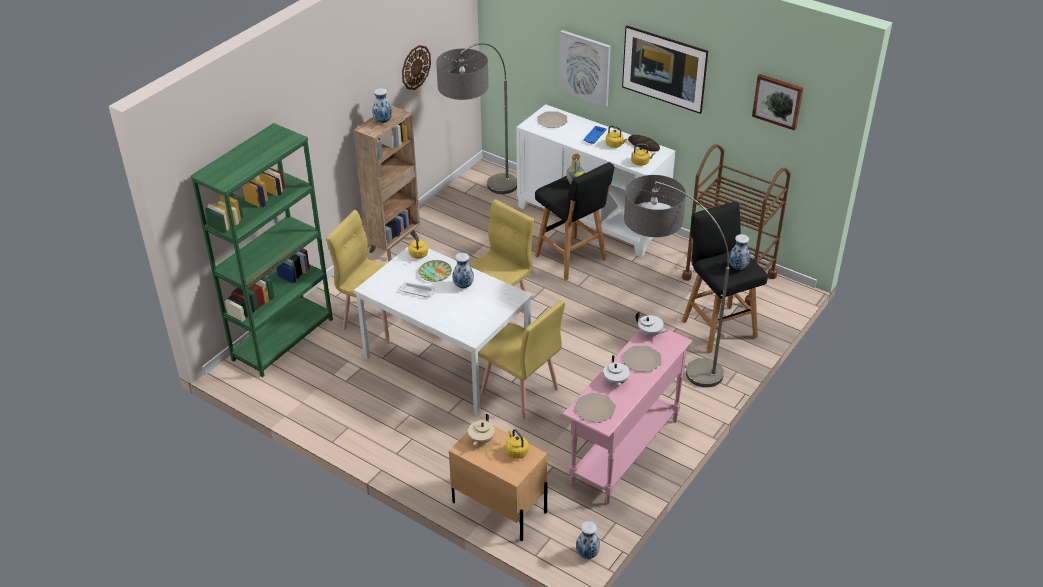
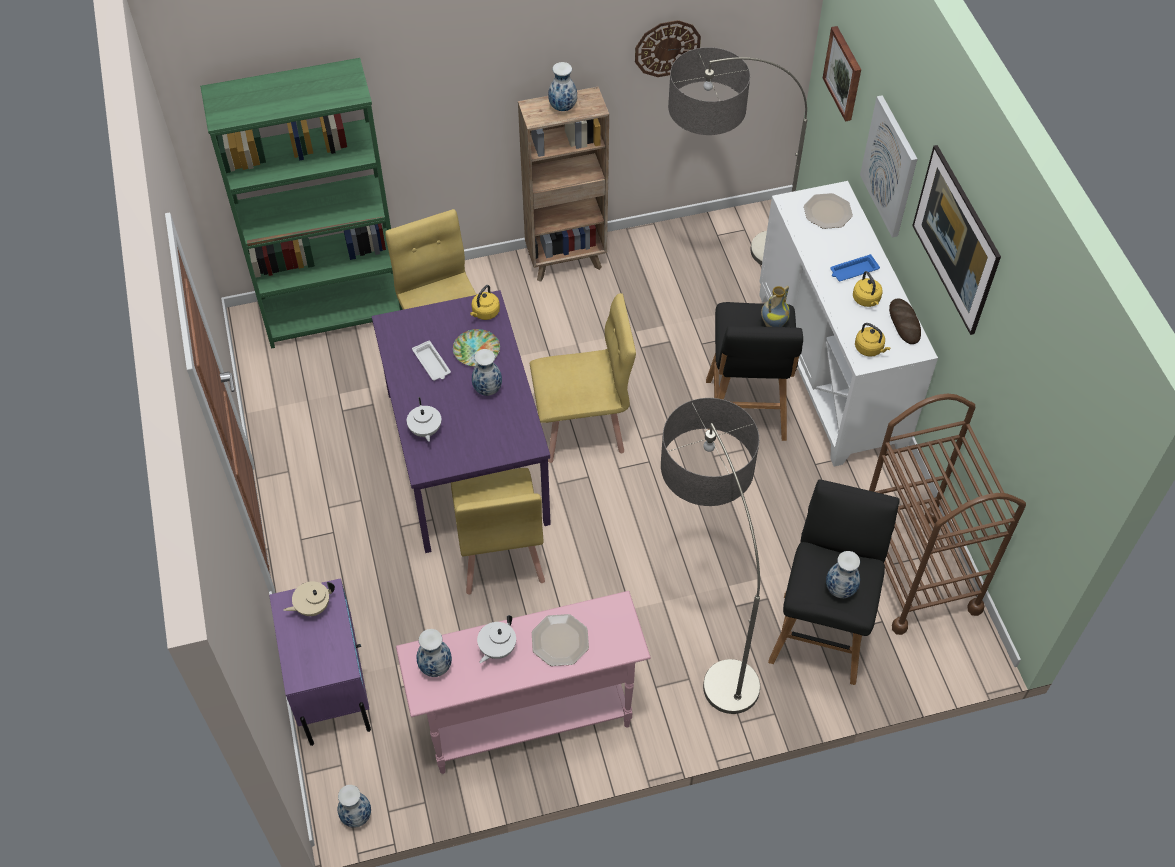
camera: 40 degrees right, 15 degrees up
white dining table [354,246,533,416] -> purple dining table [372,290,551,553]
beige nightstand [449,419,548,541] -> purple nightstand [269,578,371,746]
yellow kettle [506,429,529,459] -> none
plate [574,393,616,423] -> vase [416,629,452,677]
white teapot [636,312,668,337] -> white teapot moved to [407,397,441,442]
picture [752,74,803,131] -> picture moved to [823,26,861,122]

